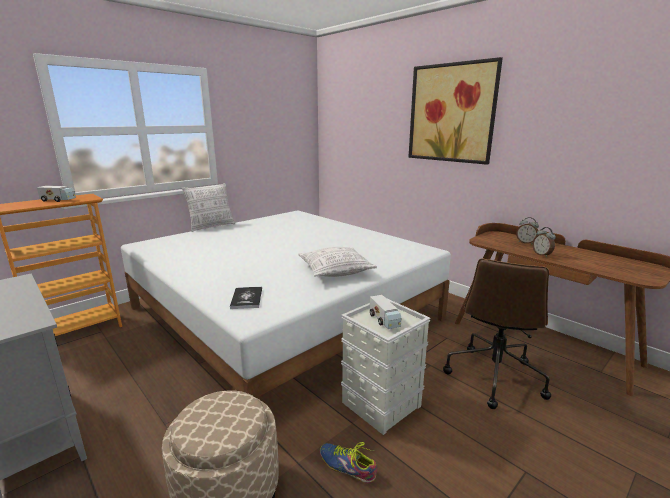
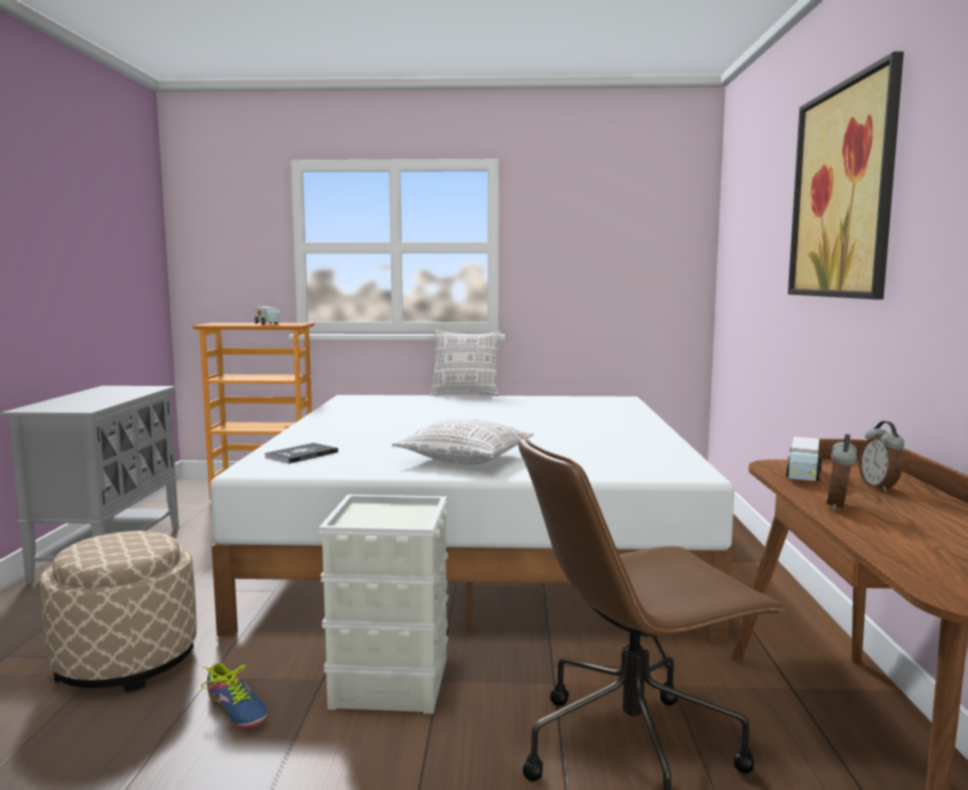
camera: 45 degrees right, 10 degrees down
shoe [320,442,377,483] -> shoe turned 150 degrees clockwise [201,663,267,729]
toy truck [370,295,401,329] -> toy truck moved to [786,437,822,481]

